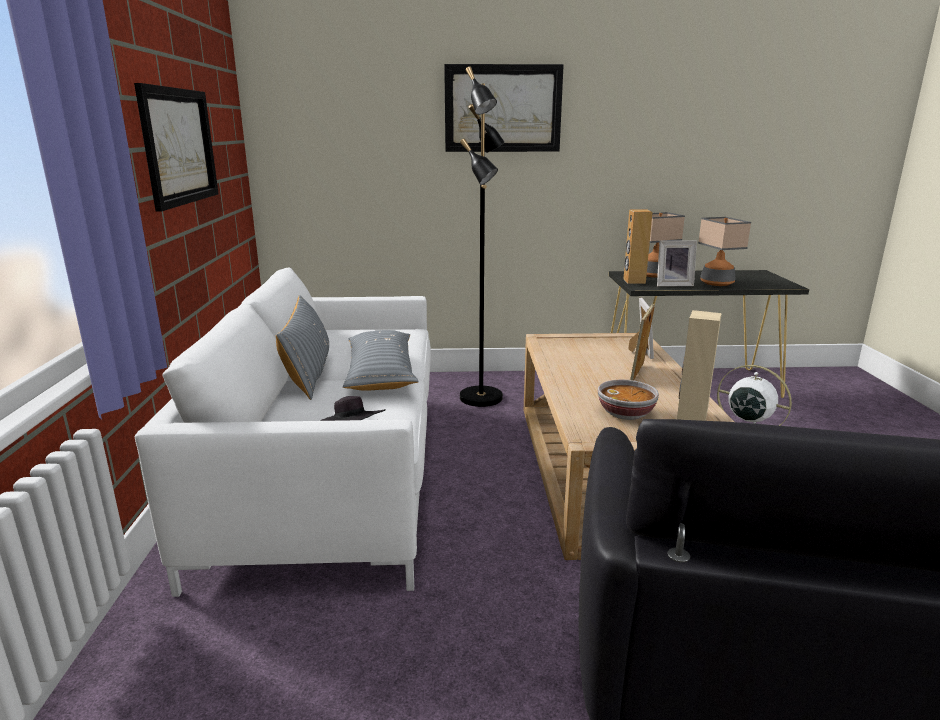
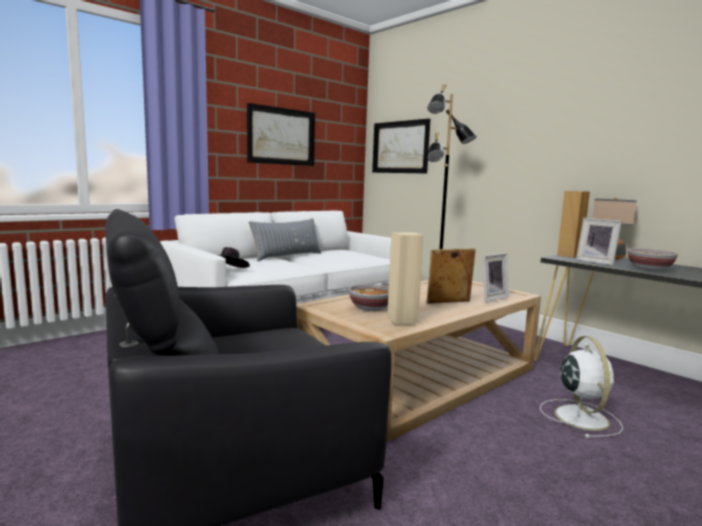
camera: 50 degrees right, 10 degrees down
grey pillow [343,330,418,391] -> none
picture [444,64,564,152] -> picture moved to [372,119,430,174]
table lamp [698,217,751,286] -> bowl [627,248,678,271]

